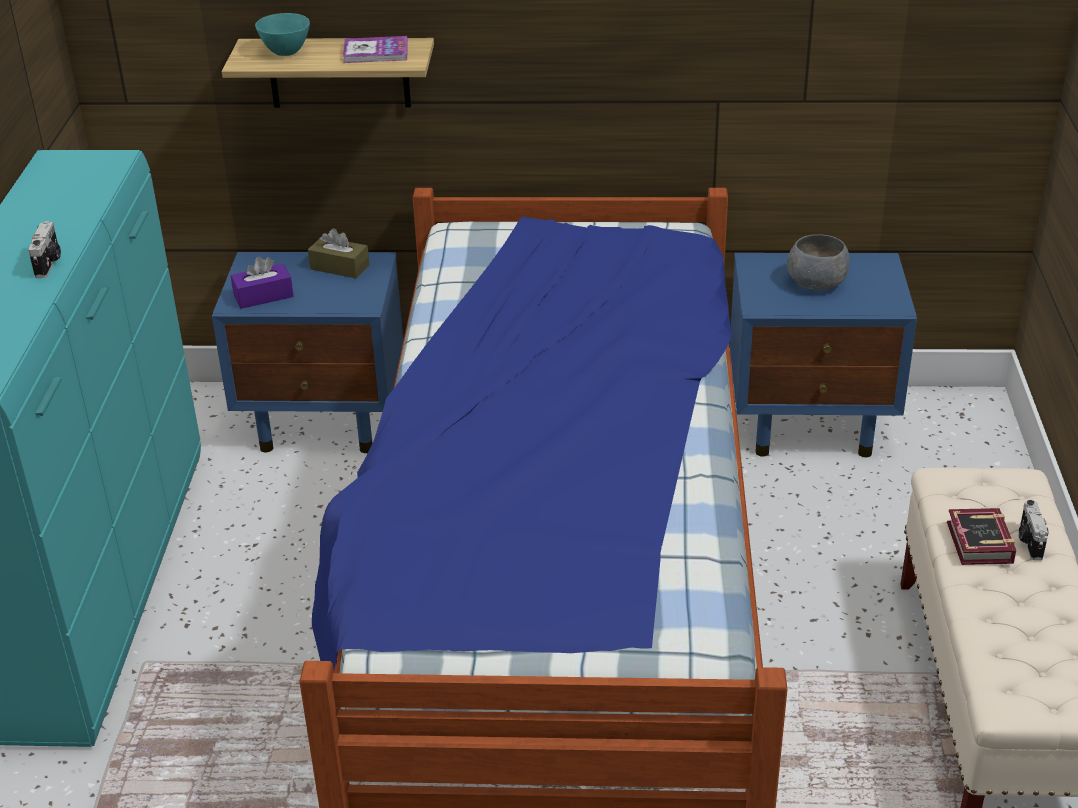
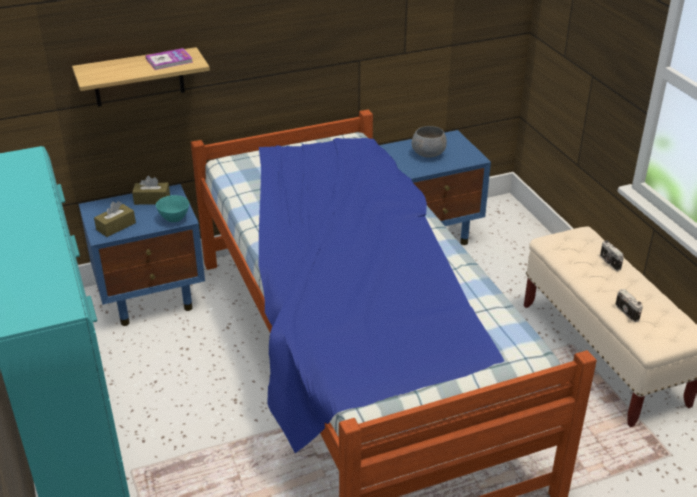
camera: 25 degrees left, 0 degrees up
camera [28,221,61,278] -> camera moved to [615,289,643,322]
purple tissue box [231,256,293,309] -> brown tissue box [94,201,136,237]
turquoise bowl [255,13,310,56] -> turquoise bowl moved to [156,195,189,222]
book [947,508,1016,565] -> none

